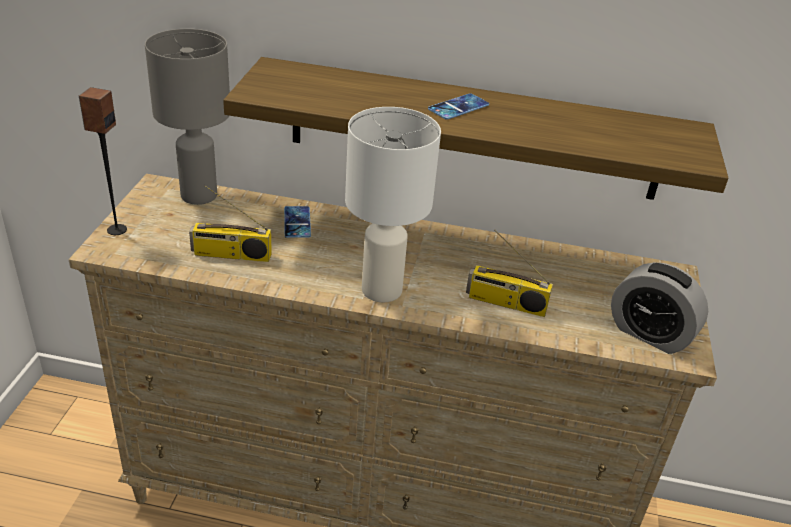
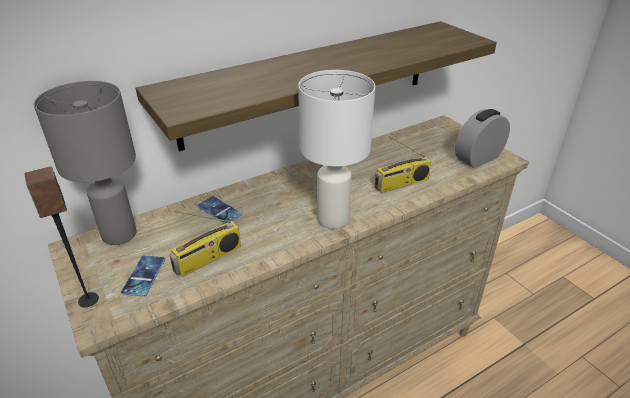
camera: 40 degrees left, 0 degrees up
phone [428,93,489,120] -> phone moved to [121,255,165,297]
alarm clock [611,262,708,354] -> alarm clock turned 150 degrees clockwise [455,109,510,168]

